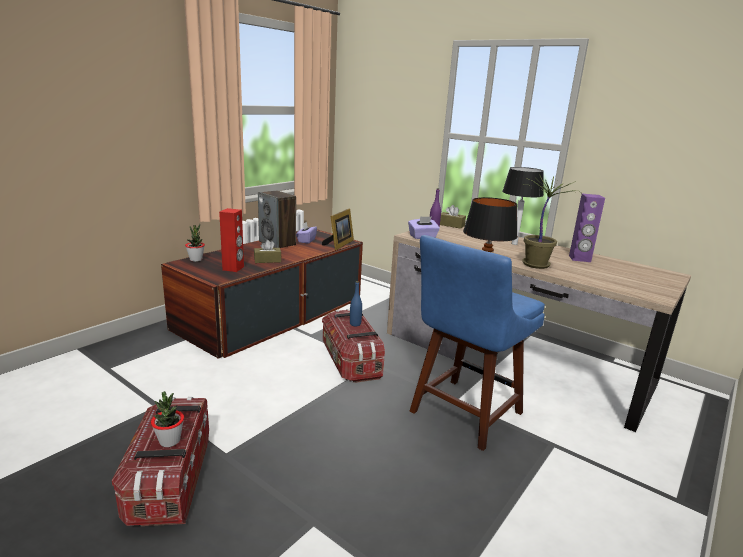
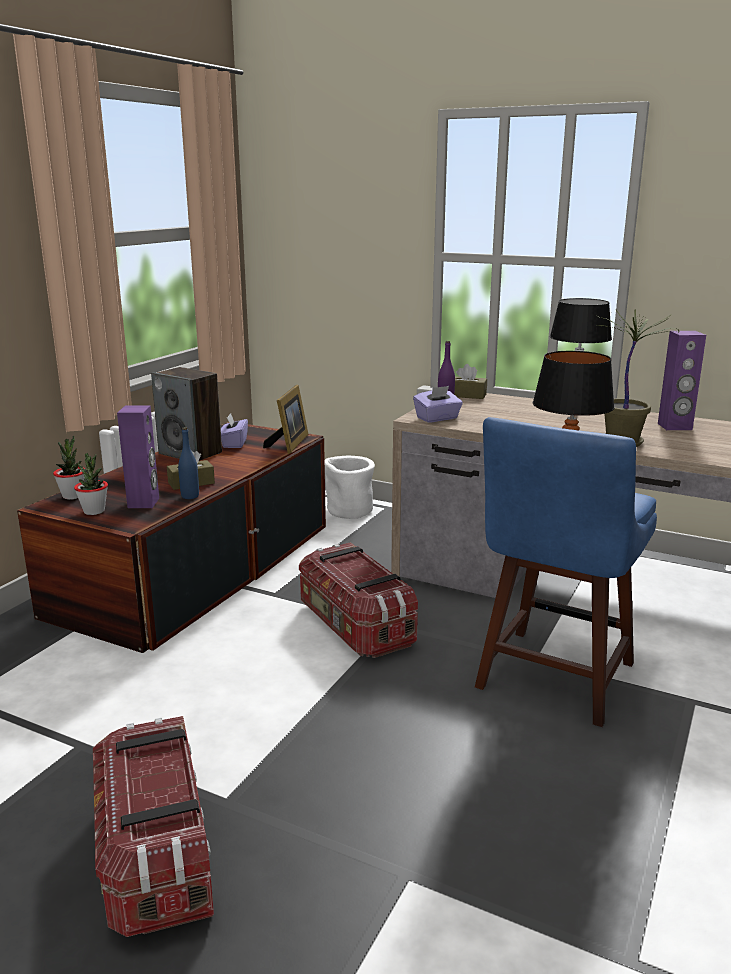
camera: 10 degrees left, 0 degrees up
potted plant [151,391,184,447] -> potted plant moved to [74,453,108,515]
red speaker [219,208,244,272] -> purple speaker [117,405,159,508]
blue bottle [350,281,362,326] -> blue bottle moved to [178,427,199,499]
none -> white planter [325,456,375,519]

